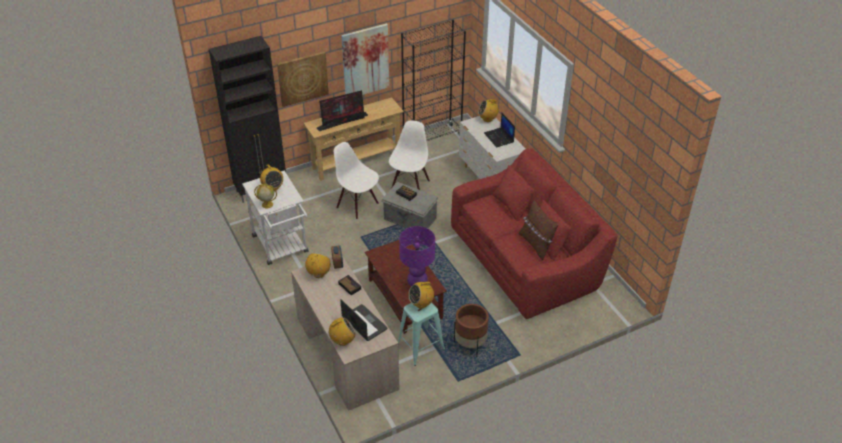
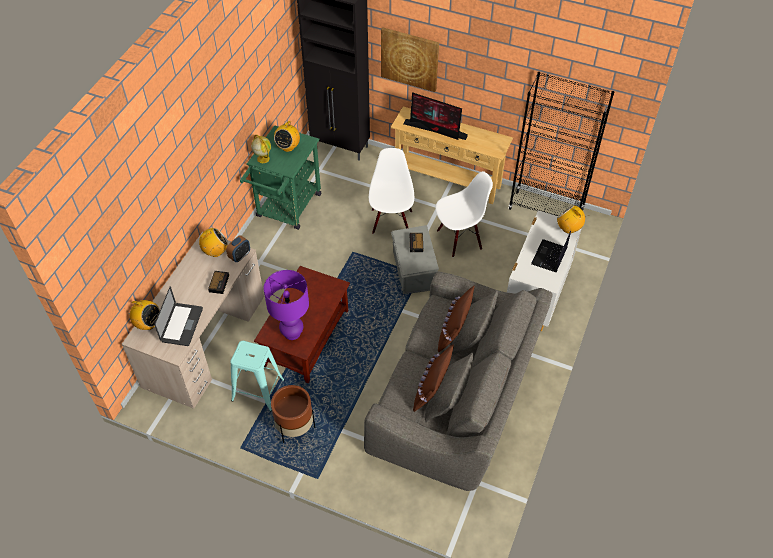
camera: 50 degrees right, 10 degrees up
white cart [242,171,309,265] -> green cart [240,125,321,230]
picture [341,23,390,95] -> none
radio [408,280,434,309] -> none
red sofa [451,148,618,319] -> grey sofa [364,272,553,491]
none -> brown pillow [438,286,475,352]

